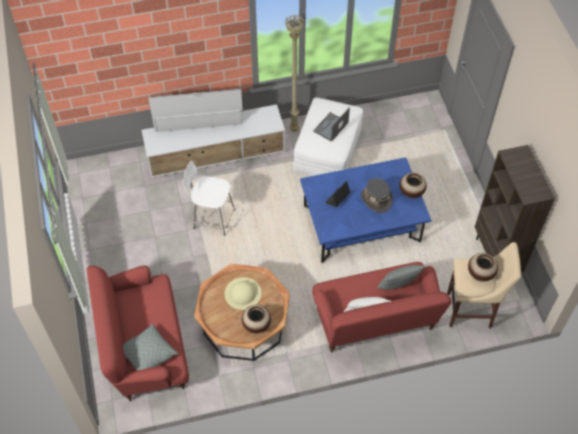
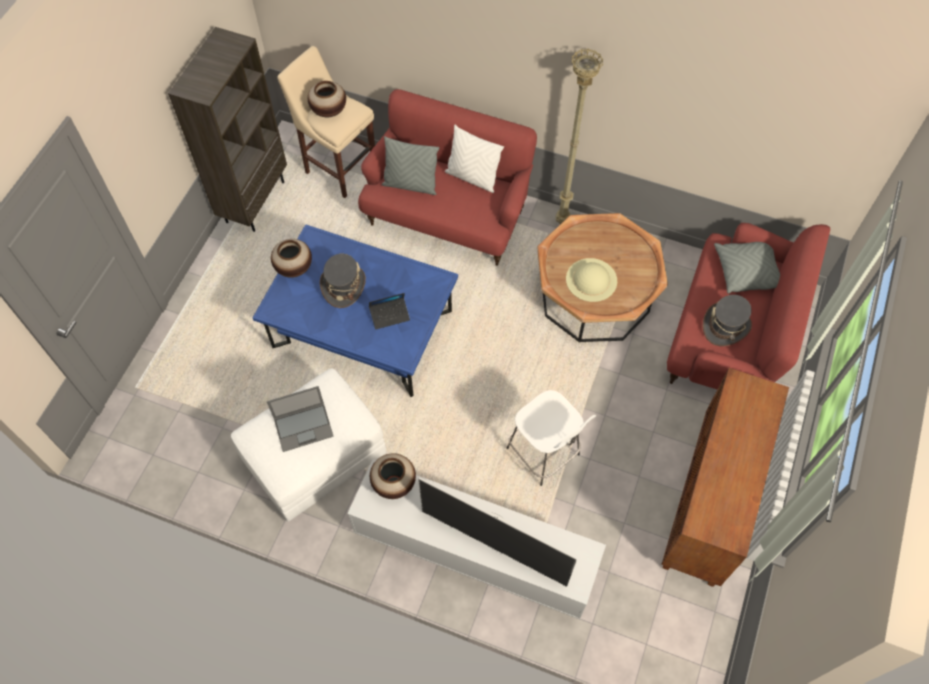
camera: 145 degrees left, 5 degrees up
vase [242,305,271,333] -> vase moved to [370,453,416,499]
beige floor lamp [285,15,304,132] -> beige floor lamp moved to [555,48,603,224]
none -> brown cabinet [661,368,789,587]
none -> grey hat [703,295,752,346]

